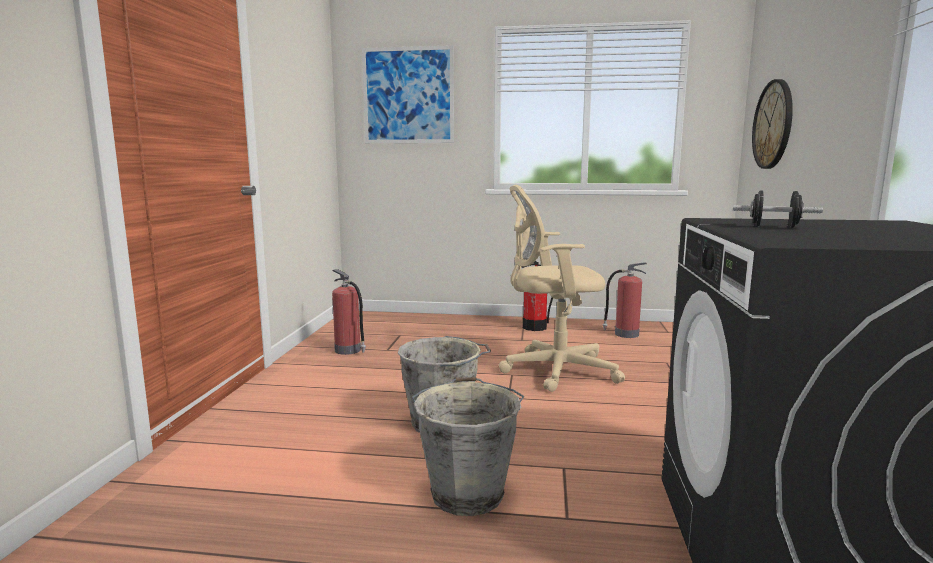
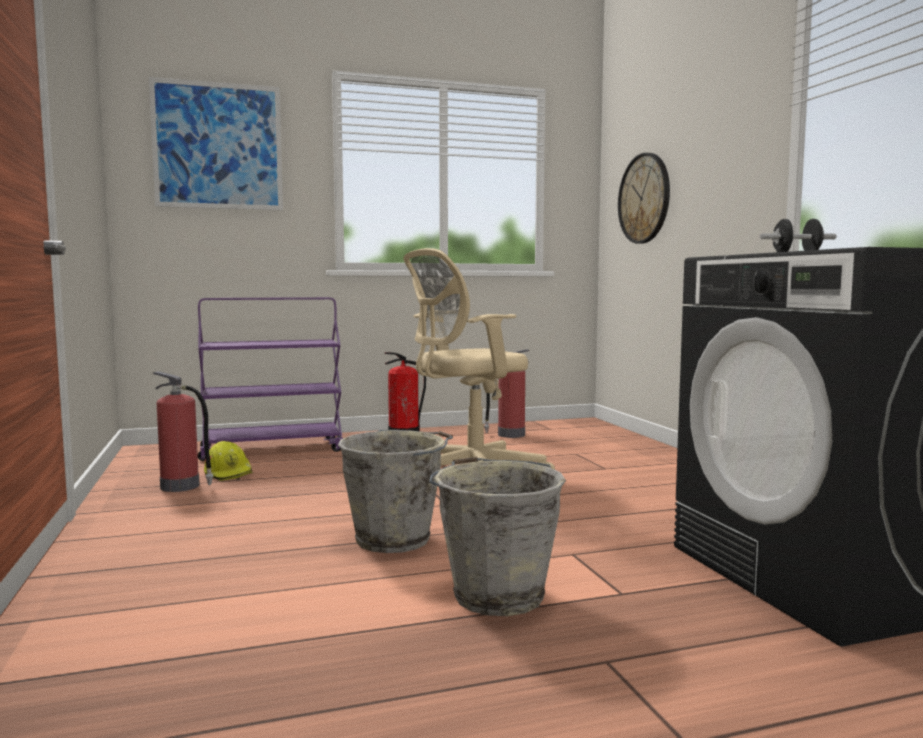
camera: 25 degrees left, 5 degrees down
none -> purple cart [198,297,343,461]
none -> yellow hard hat [204,441,253,481]

